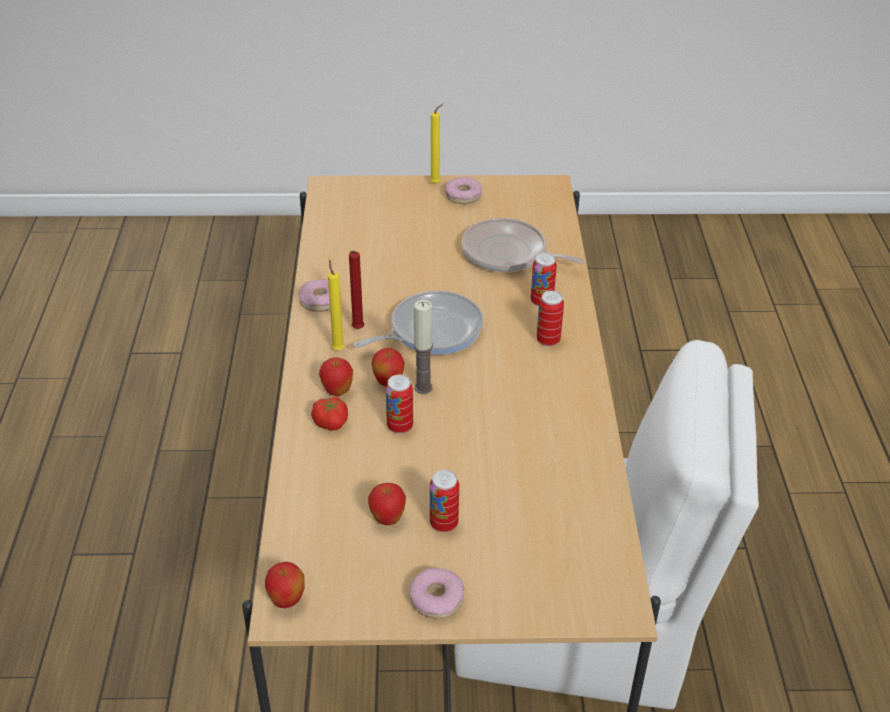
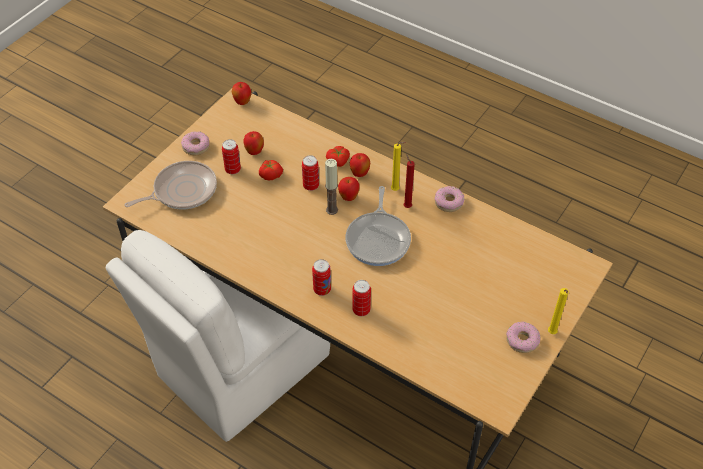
camera: 125 degrees right, 10 degrees up
frying pan [462,218,585,272] -> frying pan moved to [124,161,217,210]
none -> tomato [259,160,283,180]

